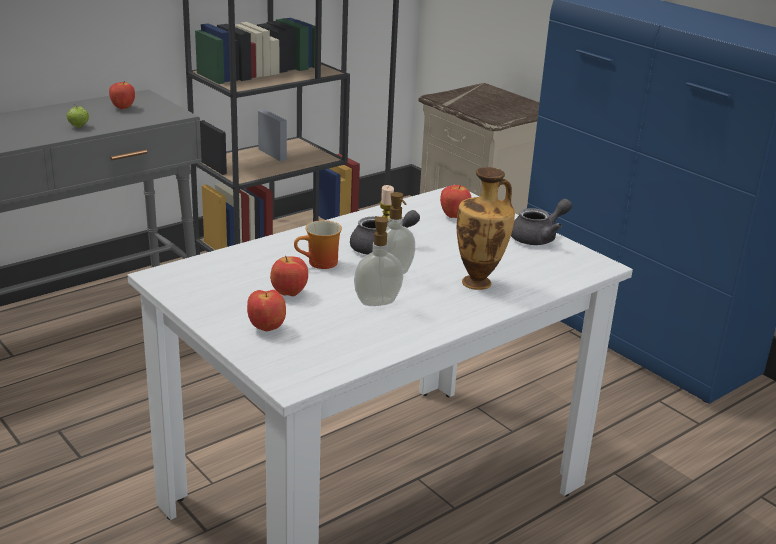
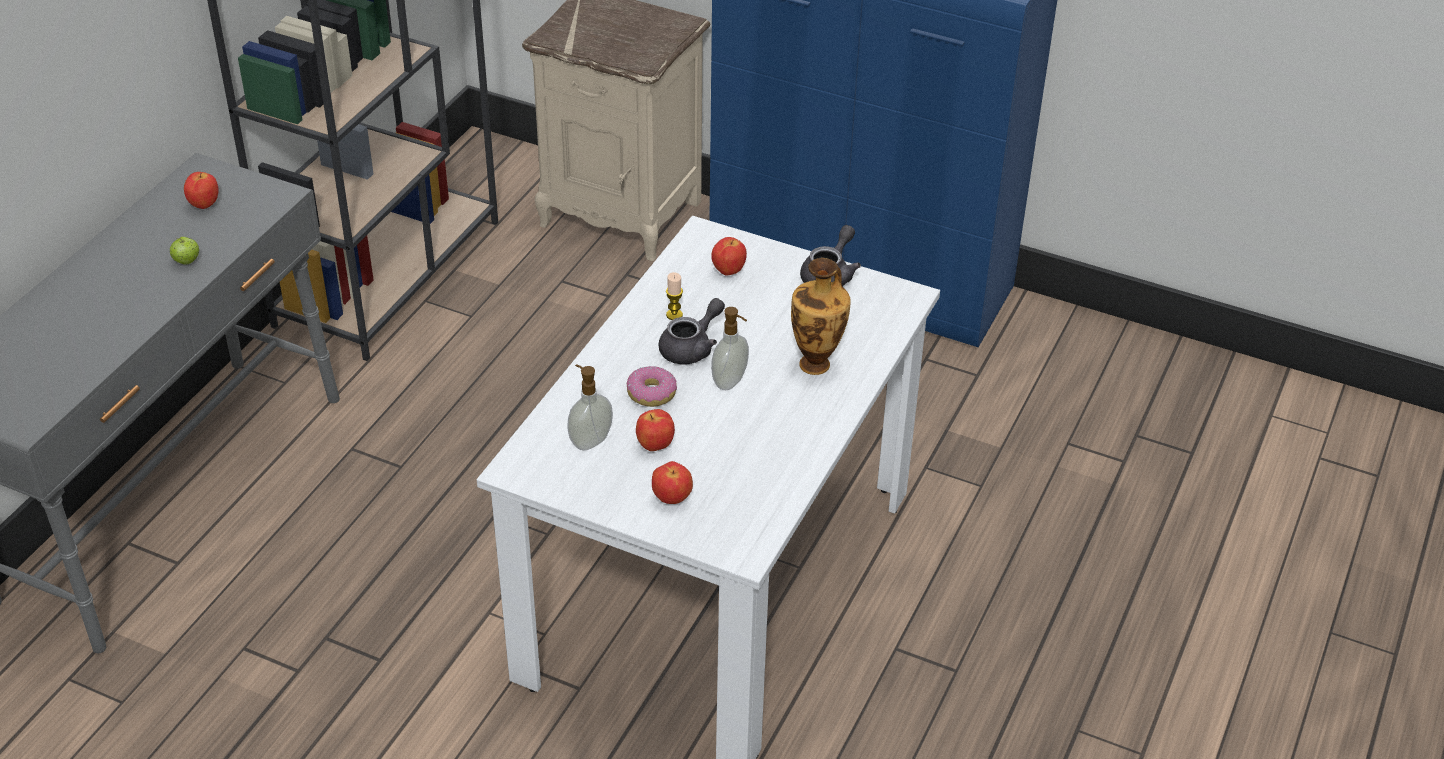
camera: 25 degrees left, 15 degrees up
mug [294,220,342,269] -> donut [627,366,677,407]
soap dispenser [354,216,403,306] -> soap dispenser moved to [567,364,613,450]

